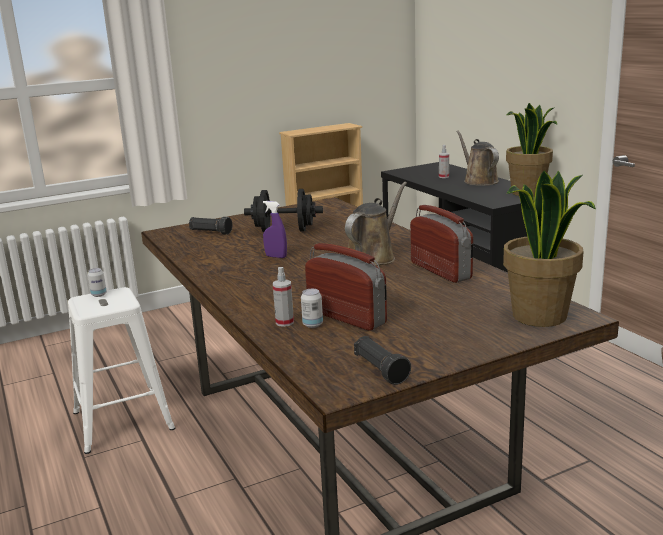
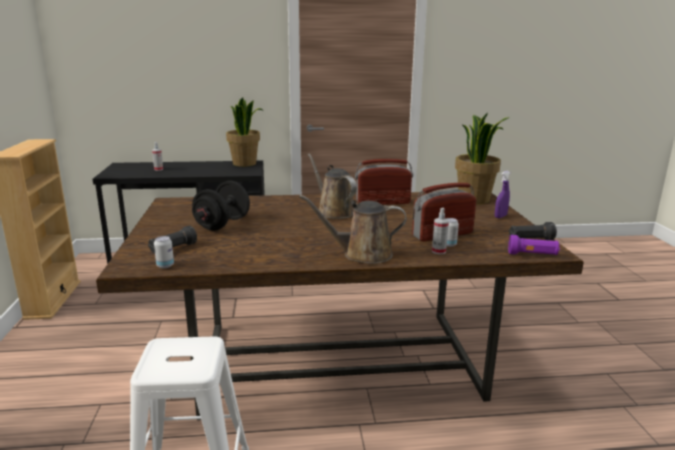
camera: 70 degrees left, 0 degrees up
can [88,268,107,297] -> can moved to [154,236,174,268]
purple spray bottle [263,201,287,258] -> purple spray bottle moved to [495,171,510,218]
brown watering can [457,131,499,186] -> brown watering can moved to [299,195,407,264]
none -> purple flashlight [508,235,560,255]

